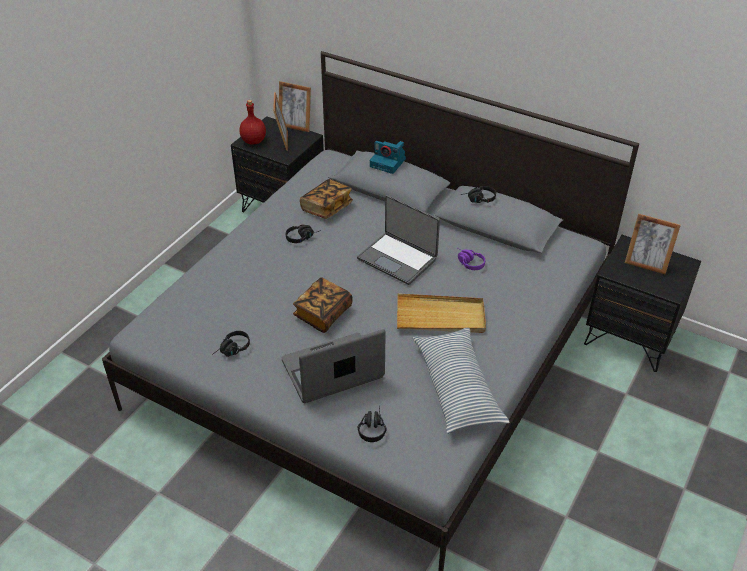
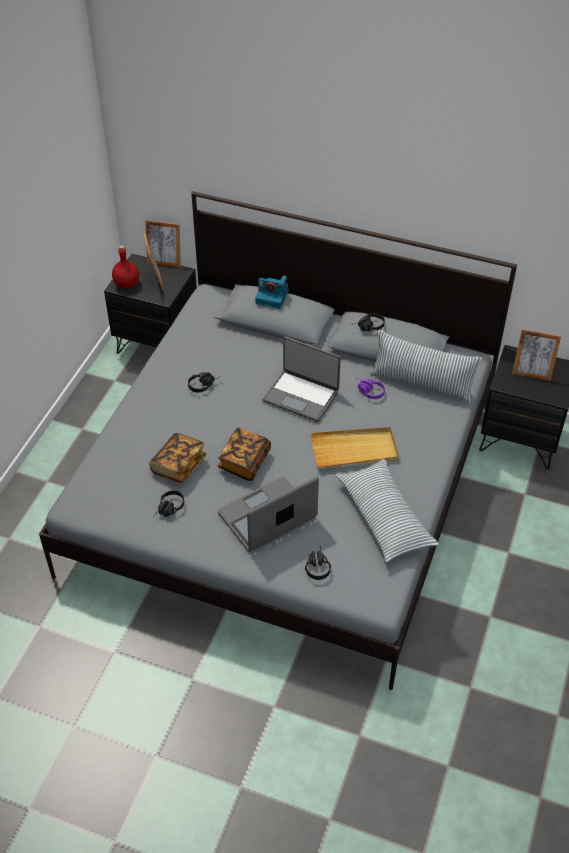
camera: 10 degrees left, 5 degrees up
book [300,179,353,219] -> book moved to [149,433,206,483]
none -> pillow [370,330,482,403]

